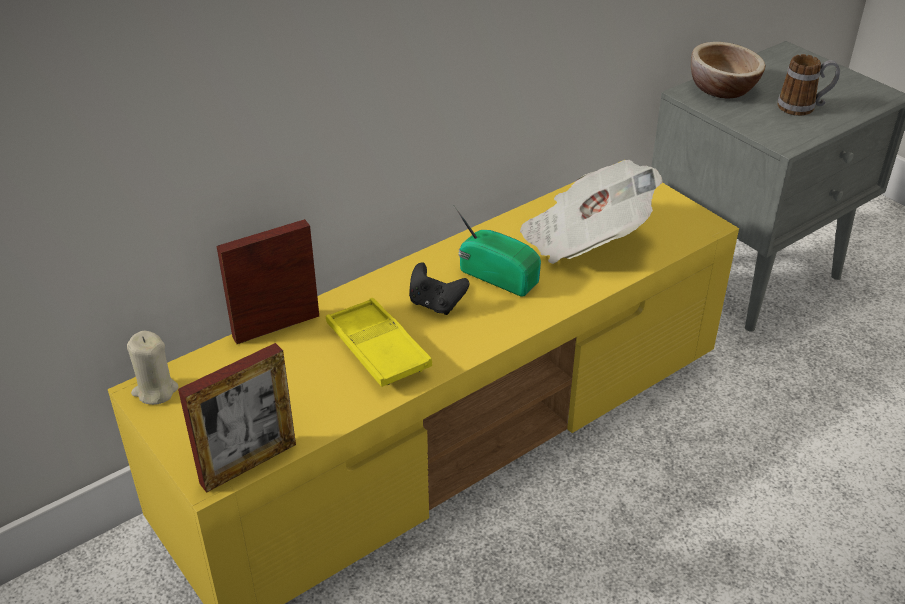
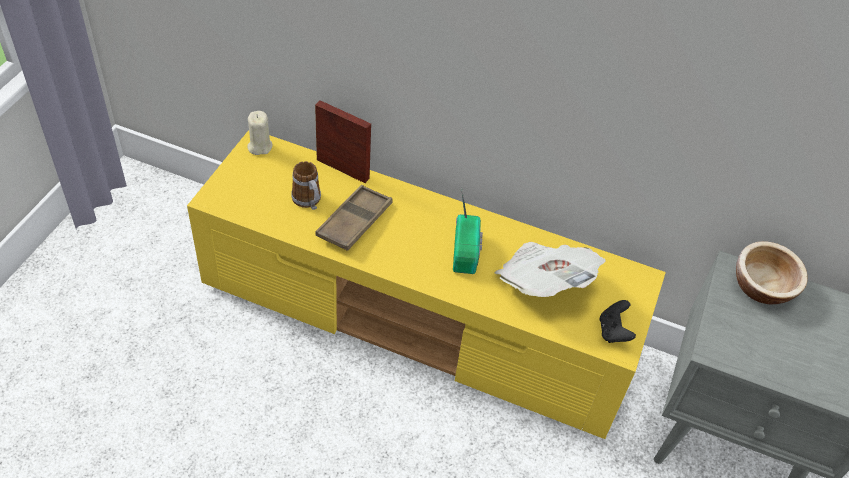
camera: 55 degrees right, 10 degrees up
picture frame [178,343,296,493] -> none
yellow tray [326,298,432,387] -> brown tray [316,185,393,251]
black game controller [409,262,469,315] -> black game controller moved to [600,300,636,343]
mug [777,54,840,116] -> mug moved to [291,161,321,210]

